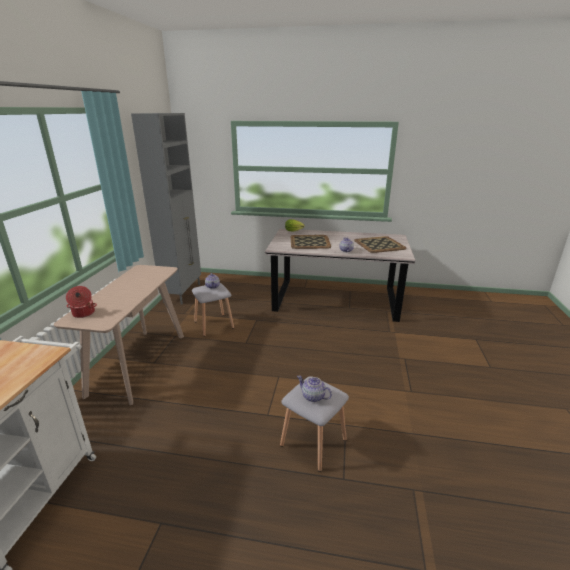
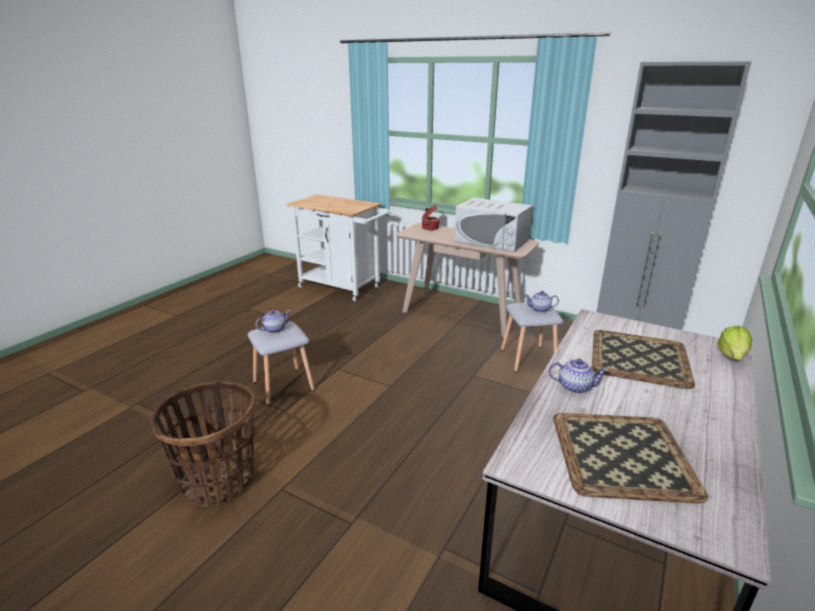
camera: 110 degrees right, 0 degrees up
none -> basket [150,381,256,507]
none -> white microwave [454,198,533,252]

